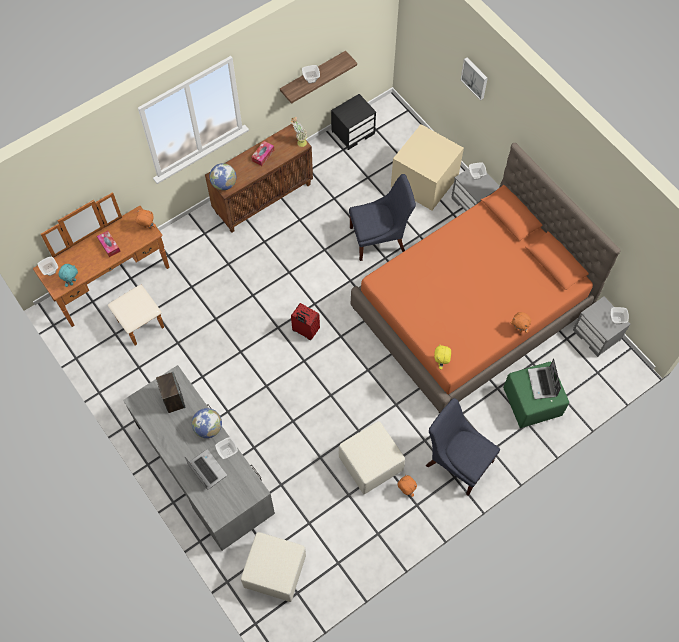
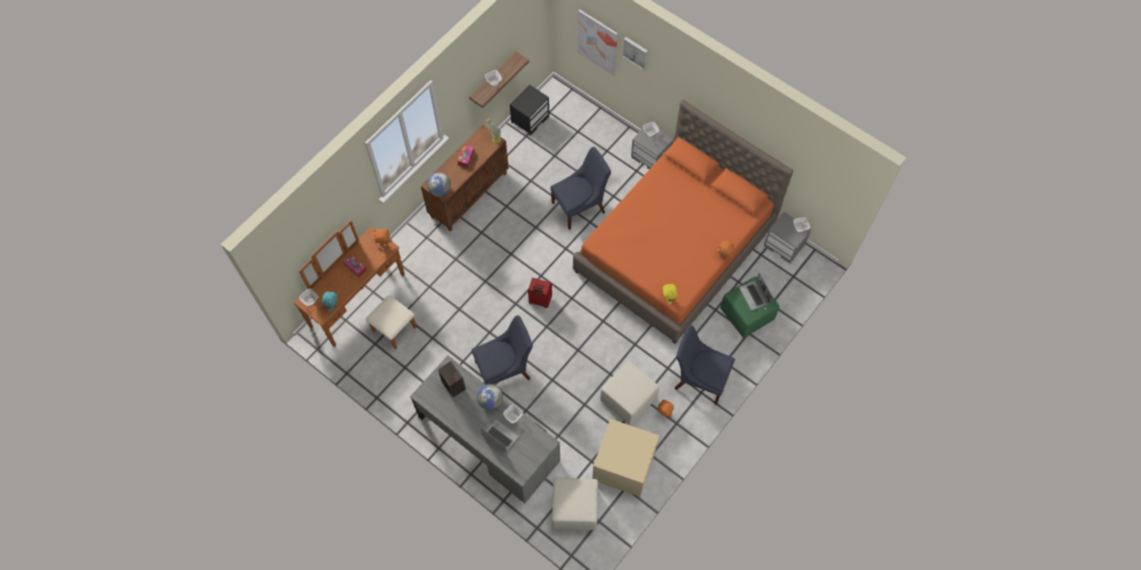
camera: 15 degrees left, 0 degrees up
beige storage box [391,124,464,210] -> beige storage box moved to [592,419,659,497]
none -> blue chair [472,315,533,384]
none -> picture [578,9,618,76]

